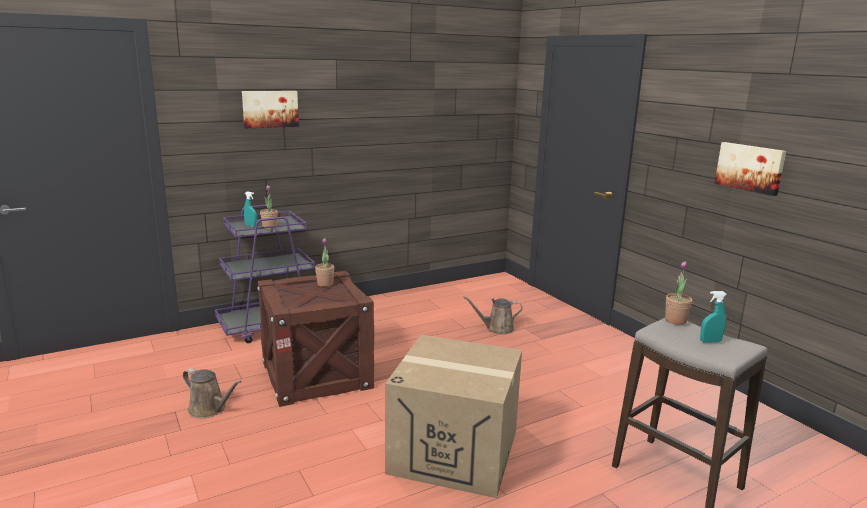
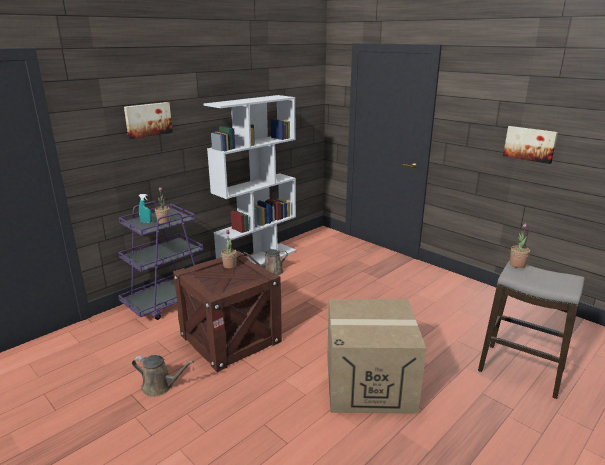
camera: 15 degrees left, 5 degrees up
brown watering can [463,296,523,334] -> brown watering can moved to [243,249,288,275]
turquoise spray bottle [700,291,727,343] -> none
none -> white bookcase [204,95,296,264]

